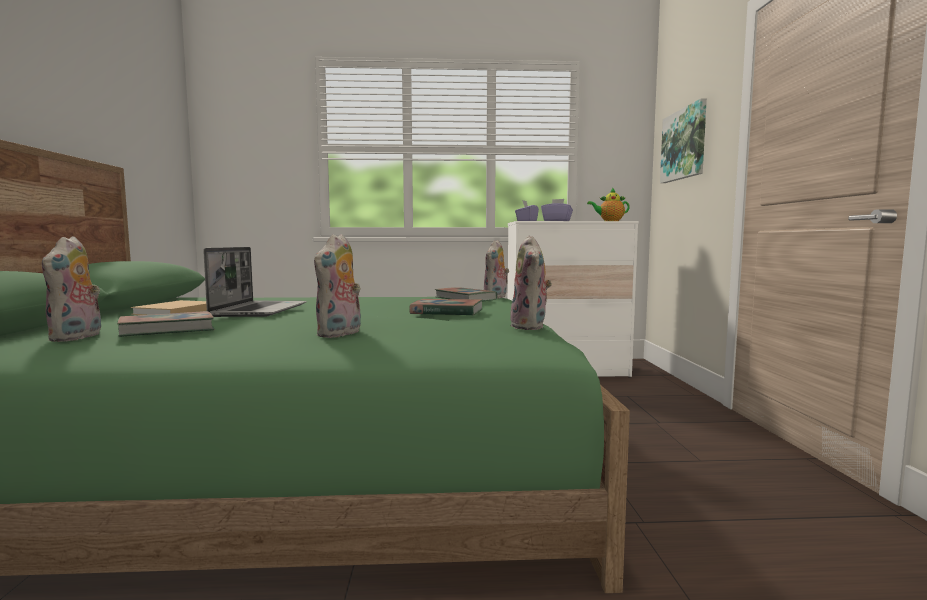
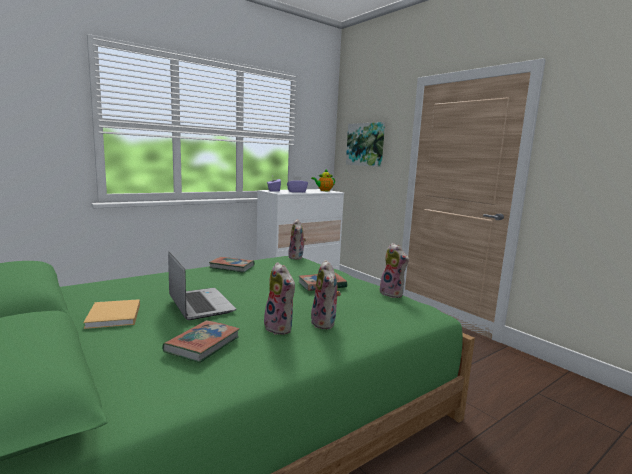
camera: 35 degrees left, 5 degrees up
plush toy [42,236,101,342] -> plush toy moved to [264,262,295,335]
book [435,287,497,302] -> book moved to [209,257,254,273]

